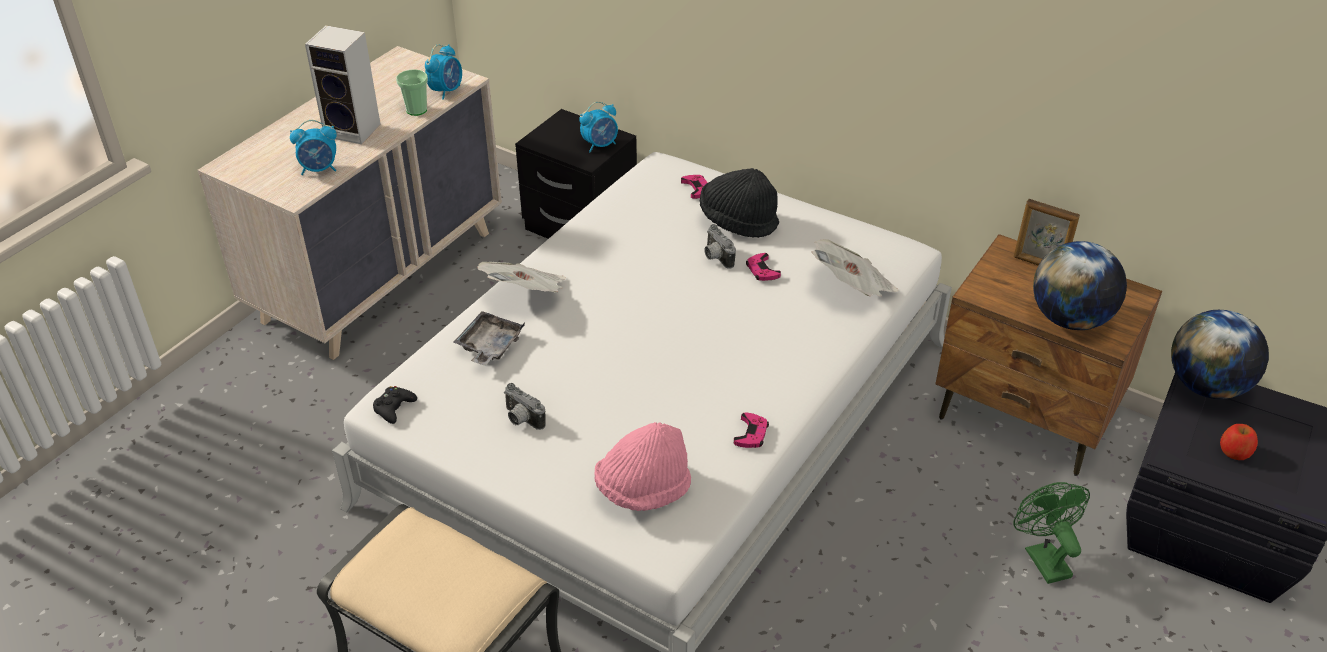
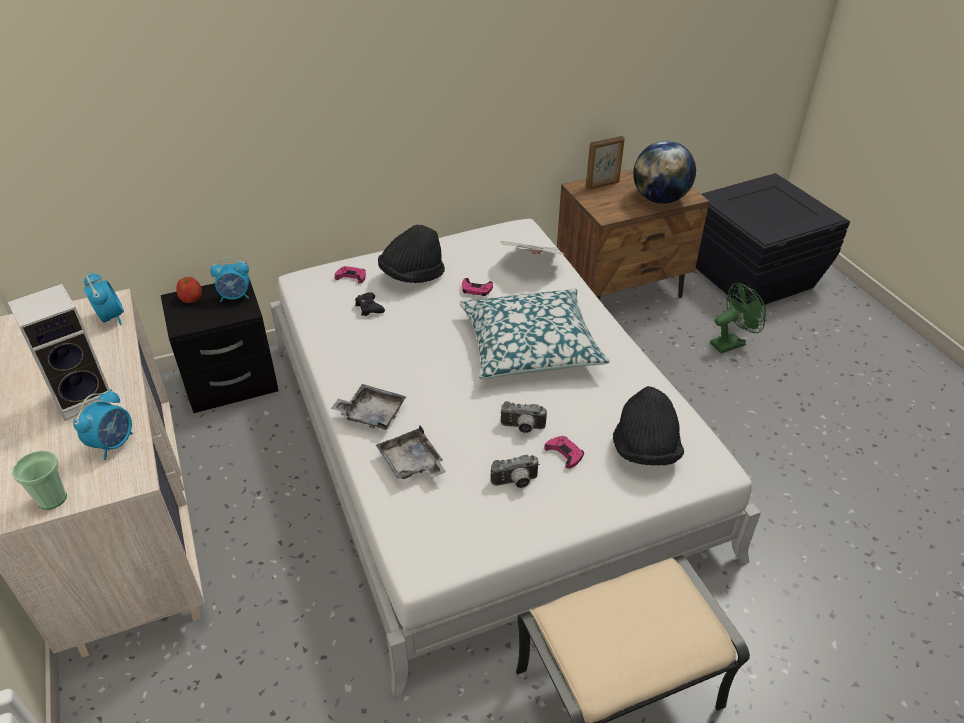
camera: 55 degrees left, 0 degrees up
black game controller [373,386,417,424] -> black game controller moved to [355,292,385,316]
cup [396,69,428,116] -> cup moved to [12,450,67,510]
newspaper [477,262,566,293] -> grey tray [331,384,406,430]
alarm clock [579,102,618,153] -> alarm clock turned 75 degrees clockwise [210,257,249,302]
pink hat [595,422,691,511] -> black hat [613,386,684,465]
camera [704,224,736,269] -> camera moved to [500,401,547,433]
pink game controller [734,413,769,448] -> pink game controller moved to [544,436,584,469]
green fan [1013,482,1090,584] -> green fan turned 135 degrees clockwise [710,283,766,354]
globe [1171,310,1269,399] -> none
apple [1220,424,1258,460] -> apple moved to [176,277,202,303]
none -> pillow [459,288,610,379]

